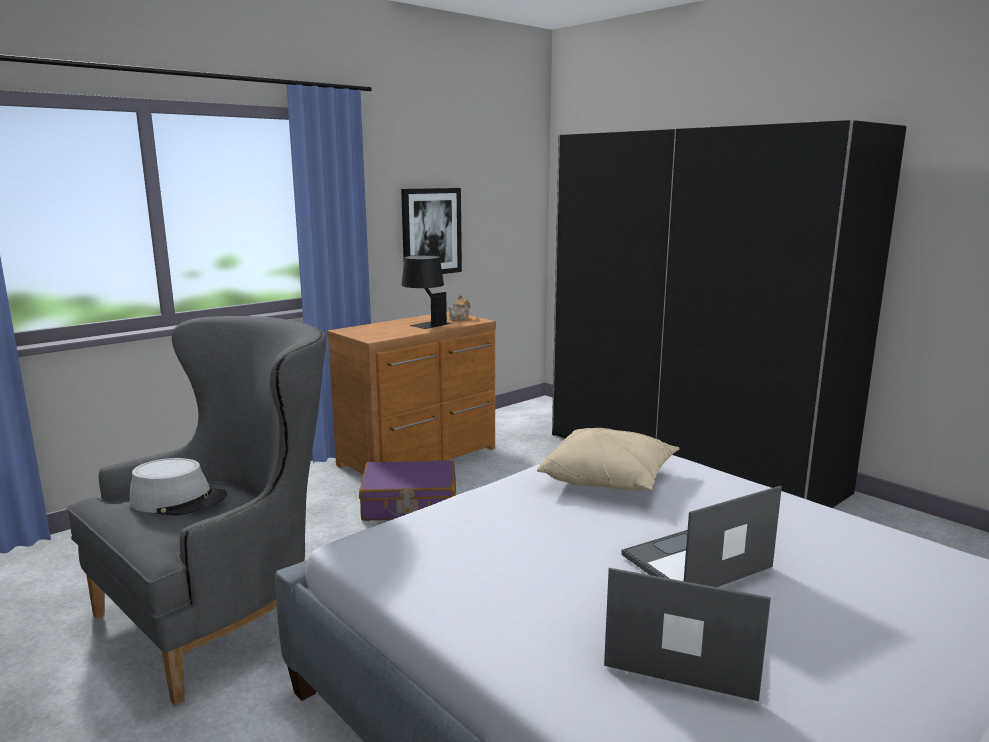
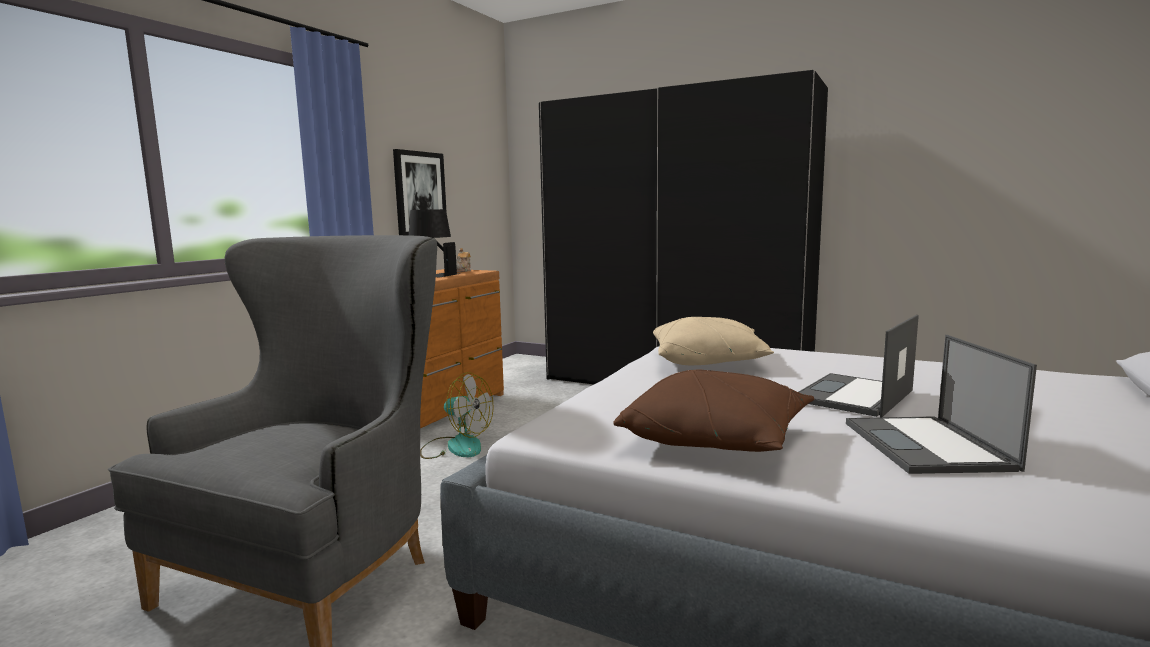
camera: 20 degrees left, 5 degrees down
grey hat [129,458,227,515] -> none
purple suitcase [359,460,456,521] -> fan [420,372,494,459]
laptop [604,568,771,701] -> laptop turned 90 degrees counterclockwise [846,335,1037,474]
none -> brown pillow [613,370,814,452]

